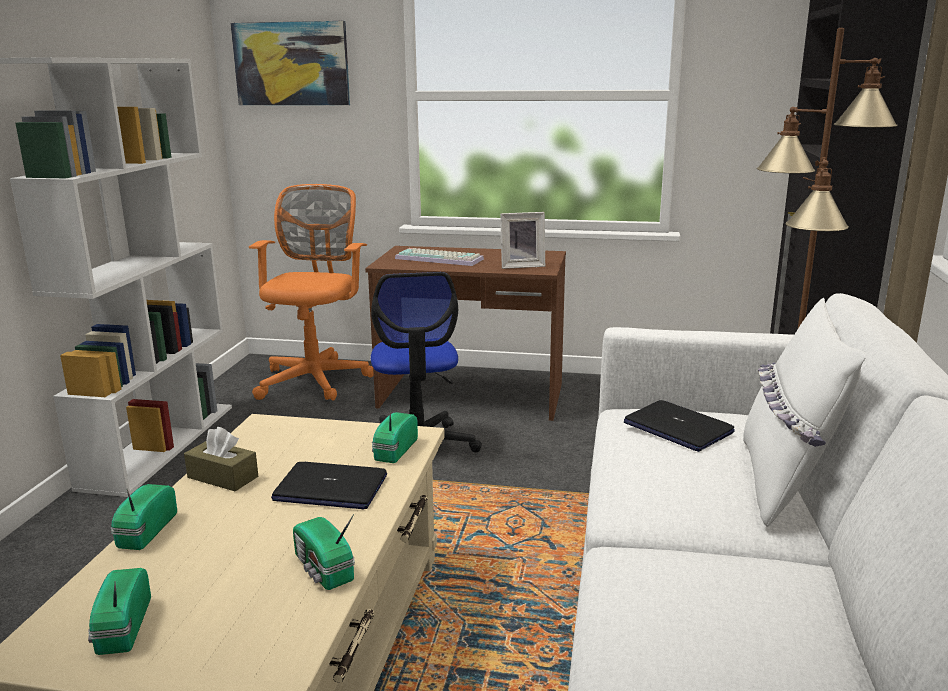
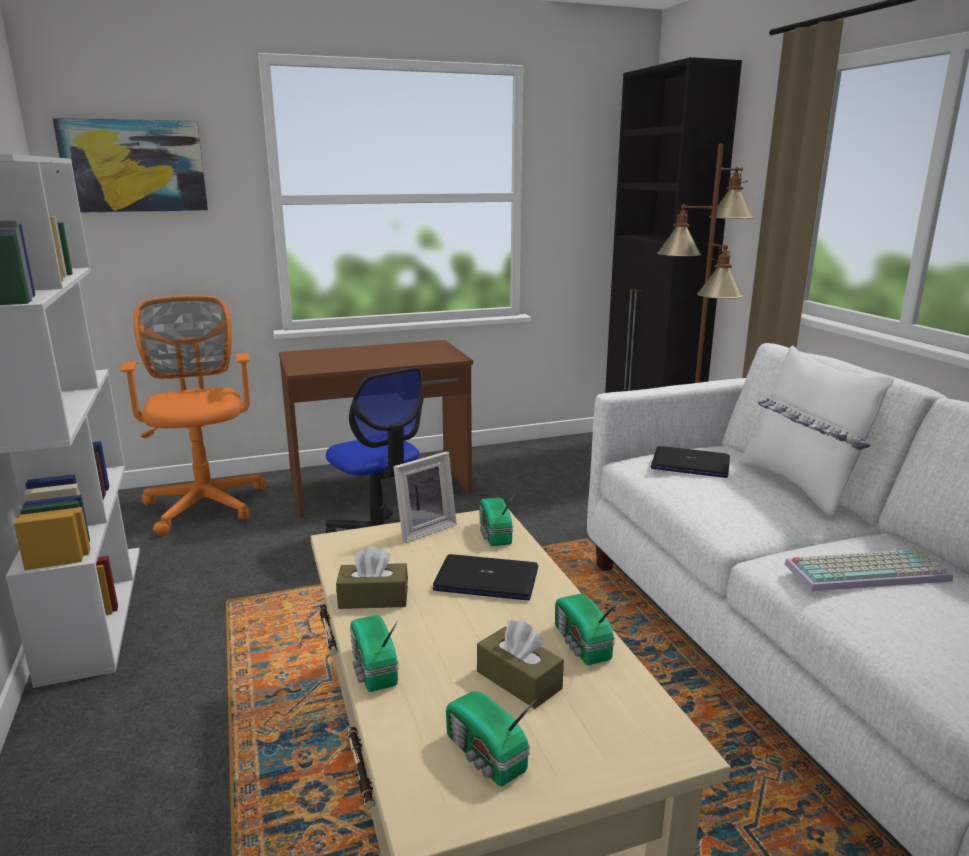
camera: 30 degrees left, 0 degrees up
laptop [271,462,387,509] -> laptop turned 150 degrees counterclockwise [433,554,538,600]
radio [293,514,355,590] -> radio turned 45 degrees clockwise [555,594,621,665]
keyboard [395,248,484,266] -> keyboard moved to [785,549,953,591]
picture frame [500,212,545,269] -> picture frame moved to [393,451,457,543]
none -> brown tissue box [477,620,564,709]

